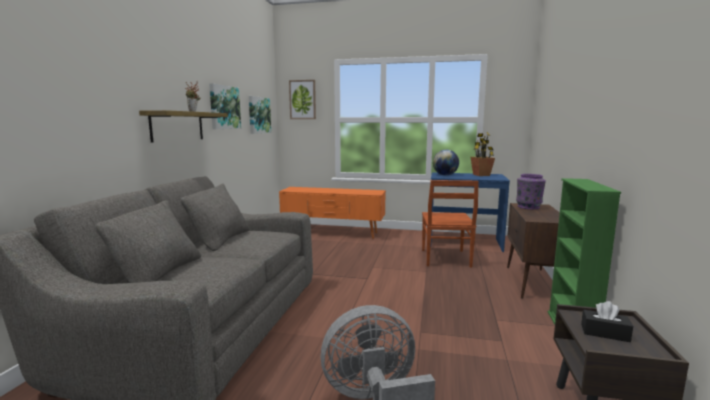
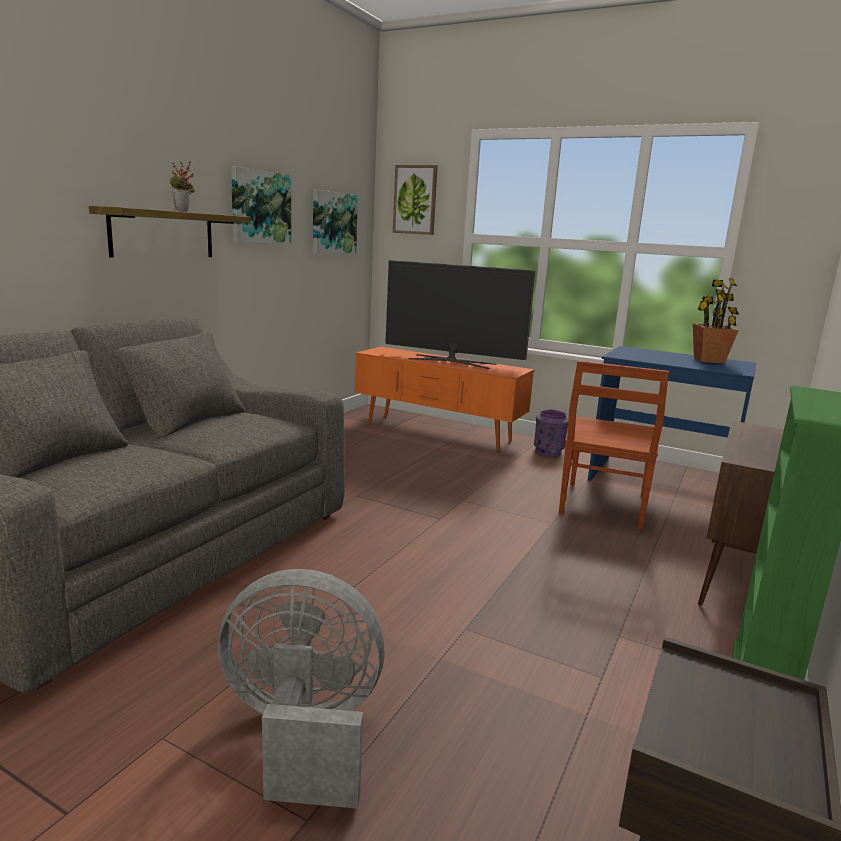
camera: 15 degrees right, 5 degrees up
globe [433,150,459,175] -> none
purple vase [516,174,546,209] -> purple vase moved to [534,410,569,457]
black tissue box [581,301,633,342] -> none
none -> television [385,260,535,369]

